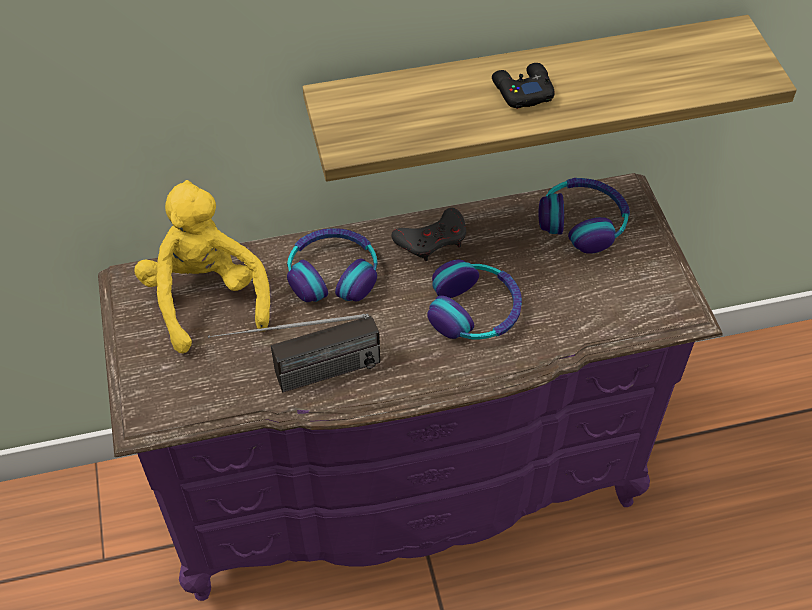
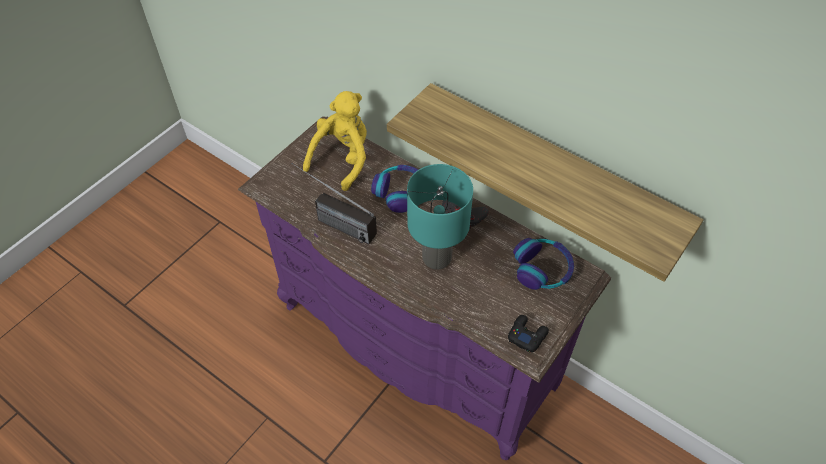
camera: 50 degrees right, 0 degrees up
headphones [427,260,522,340] -> turquoise table lamp [407,164,473,270]
black game controller [492,63,555,109] -> black game controller moved to [508,315,549,353]

